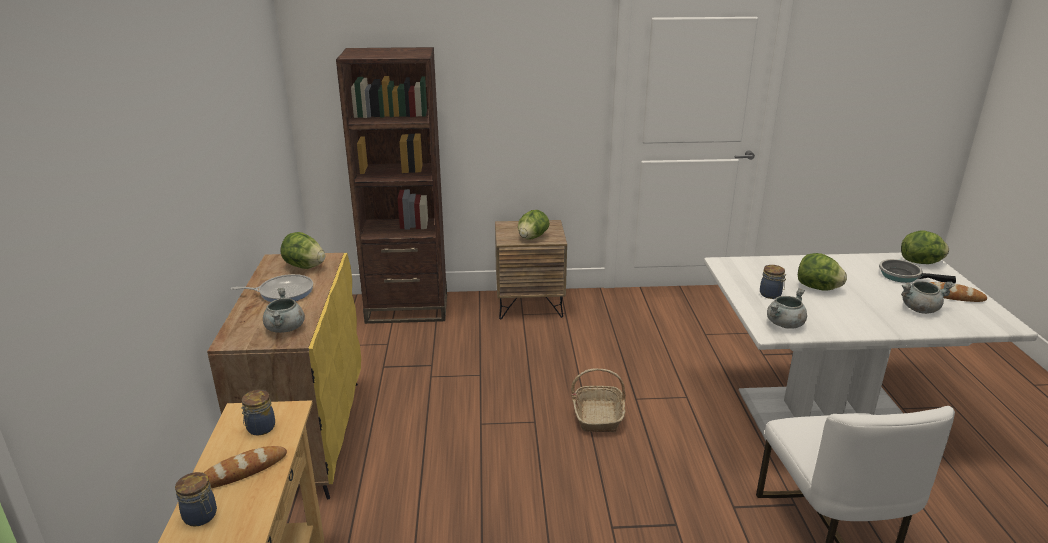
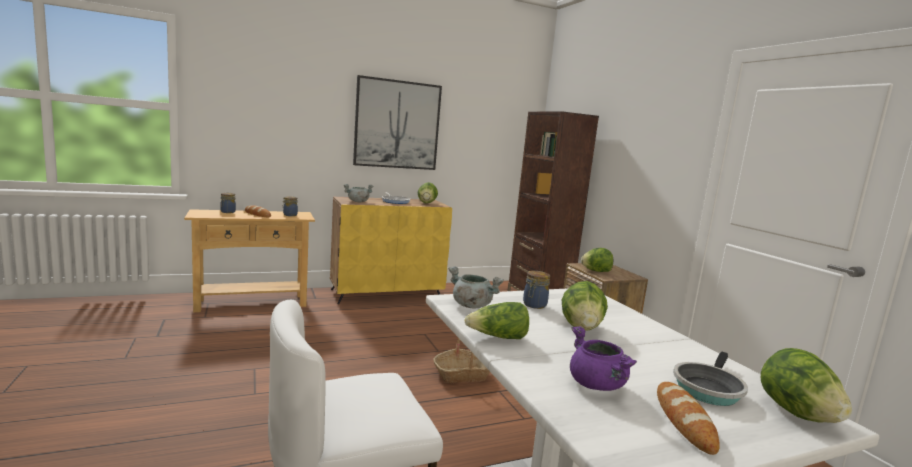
camera: 70 degrees right, 15 degrees down
frying pan [879,259,956,284] -> frying pan turned 150 degrees counterclockwise [673,352,748,406]
grey cooking pot [901,281,955,314] -> purple cooking pot [570,326,637,391]
none -> picture [353,75,442,170]
none -> lettuce [464,302,529,339]

